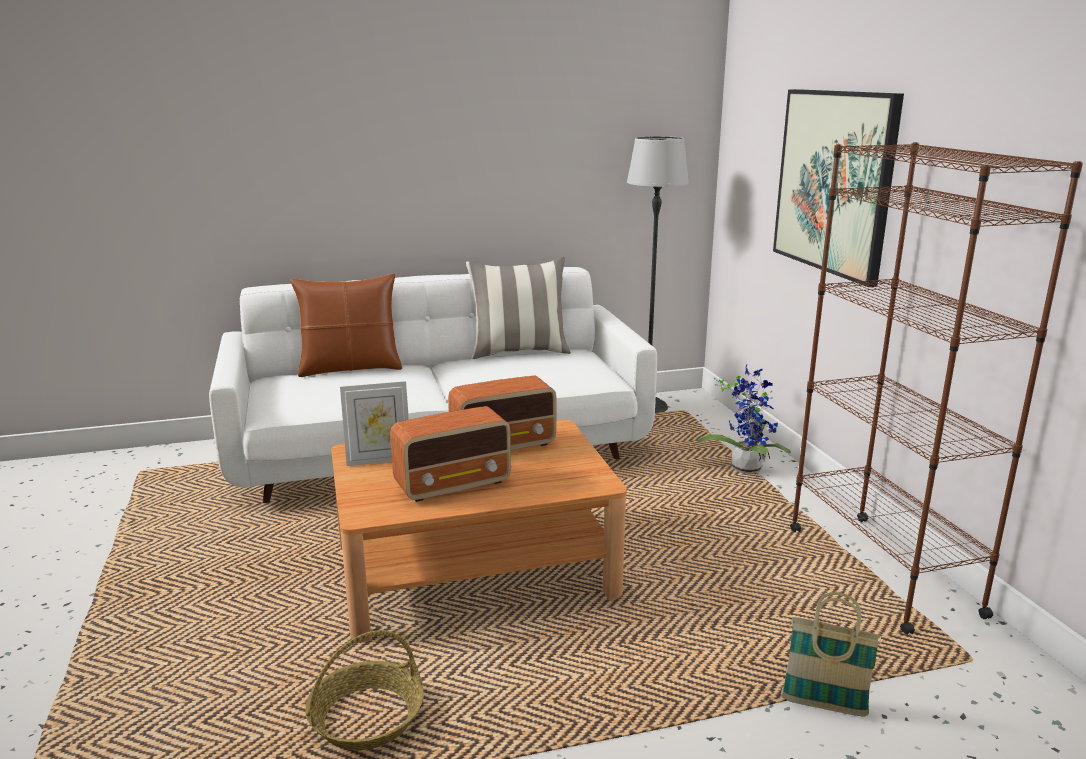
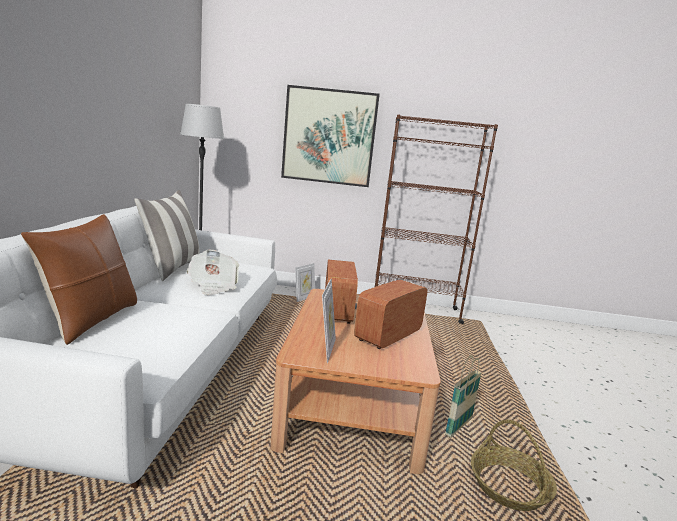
camera: 70 degrees left, 5 degrees down
radio [390,406,511,502] -> radio turned 135 degrees counterclockwise [354,280,427,349]
potted plant [698,364,791,474] -> picture frame [295,263,315,302]
basket [781,592,881,717] -> basket moved to [445,356,482,438]
none -> newspaper [187,250,239,295]

